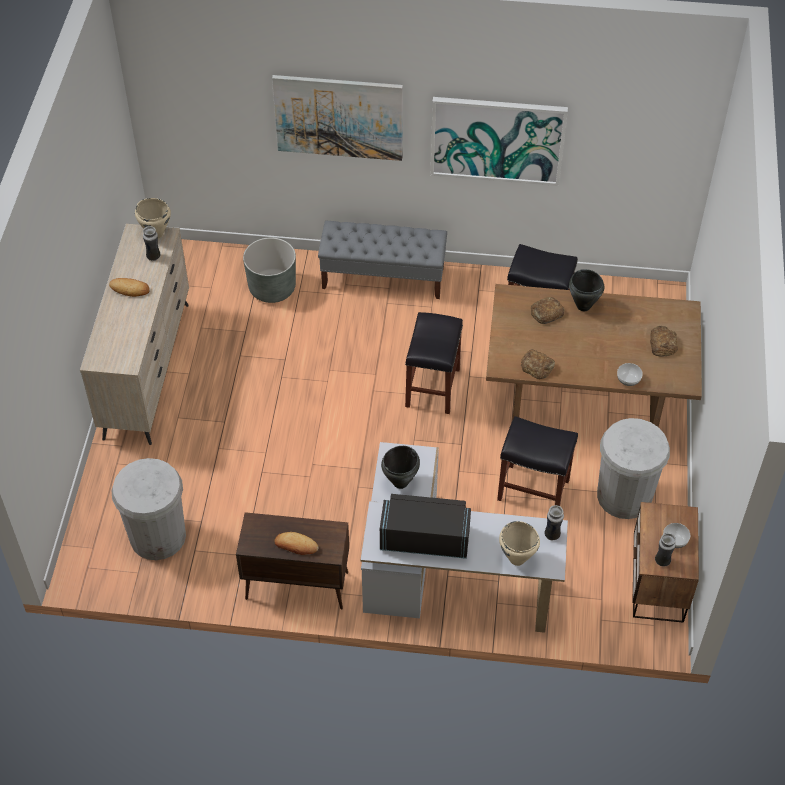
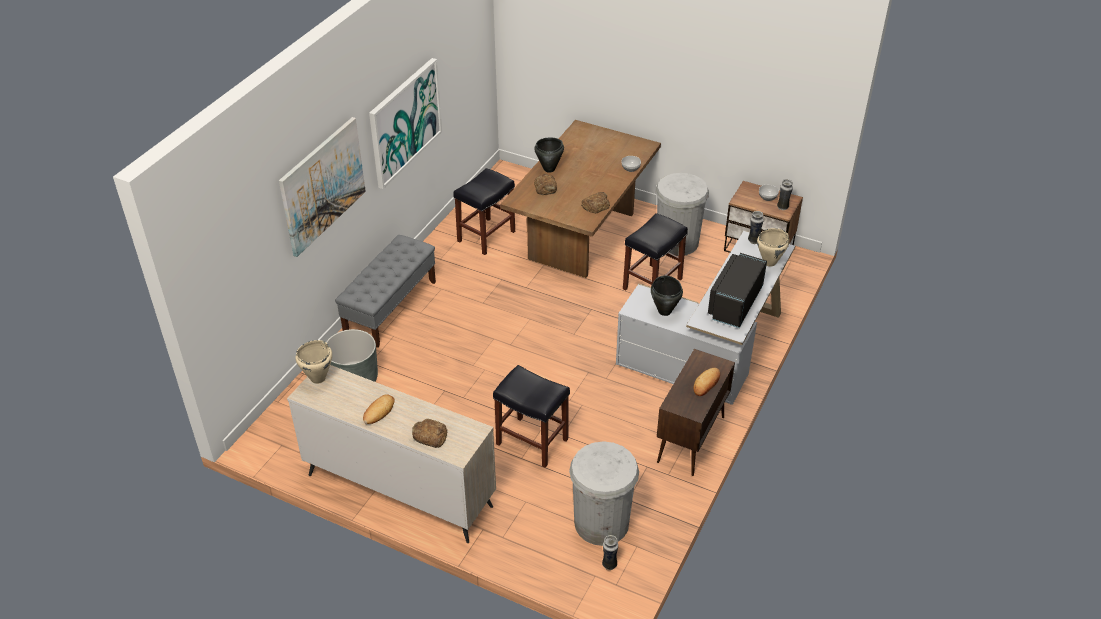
camera: 70 degrees left, 10 degrees down
vase [143,226,161,261] -> vase moved to [602,535,618,570]
black stool [405,312,463,414] -> black stool moved to [493,365,570,468]
bread [650,326,678,357] -> bread moved to [412,419,448,448]

